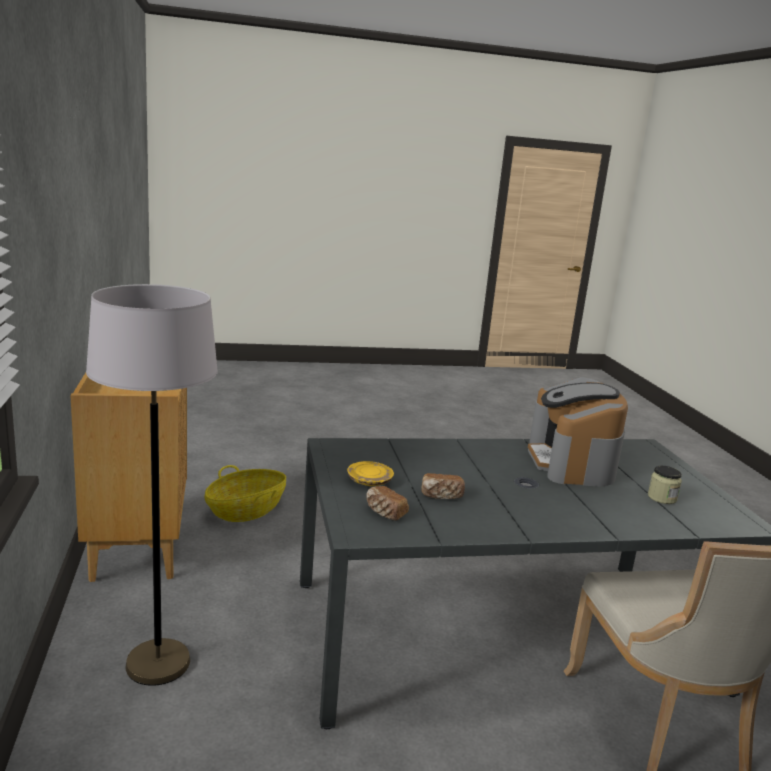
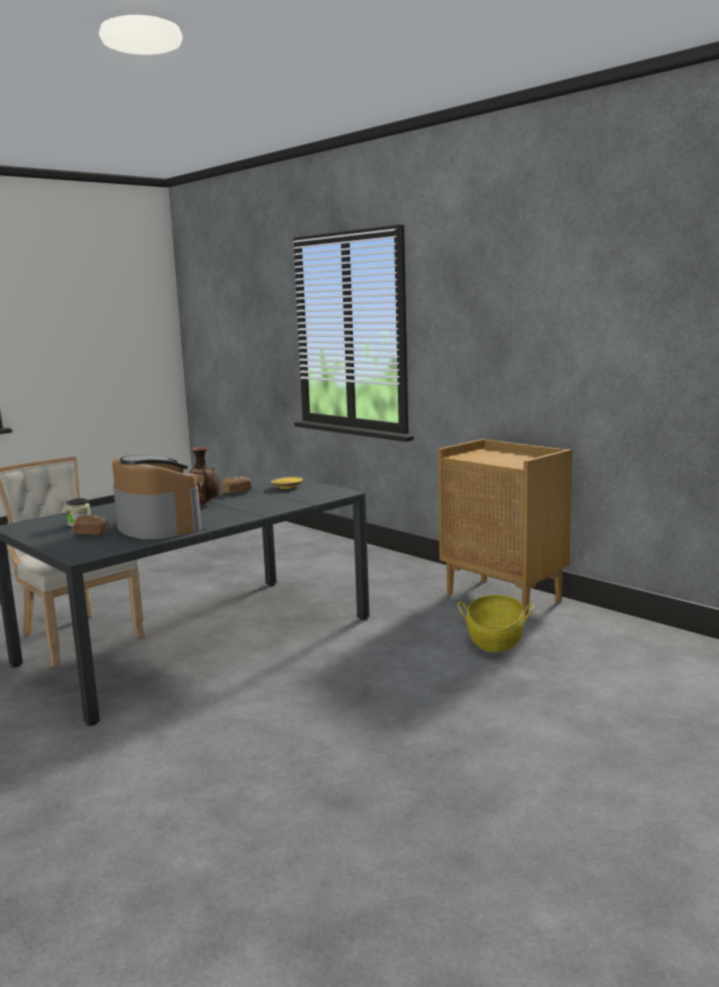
camera: 150 degrees right, 5 degrees down
grey floor lamp [86,284,218,686] -> none
bread [367,486,409,520] -> bread moved to [73,515,109,535]
none -> vase [189,447,220,504]

